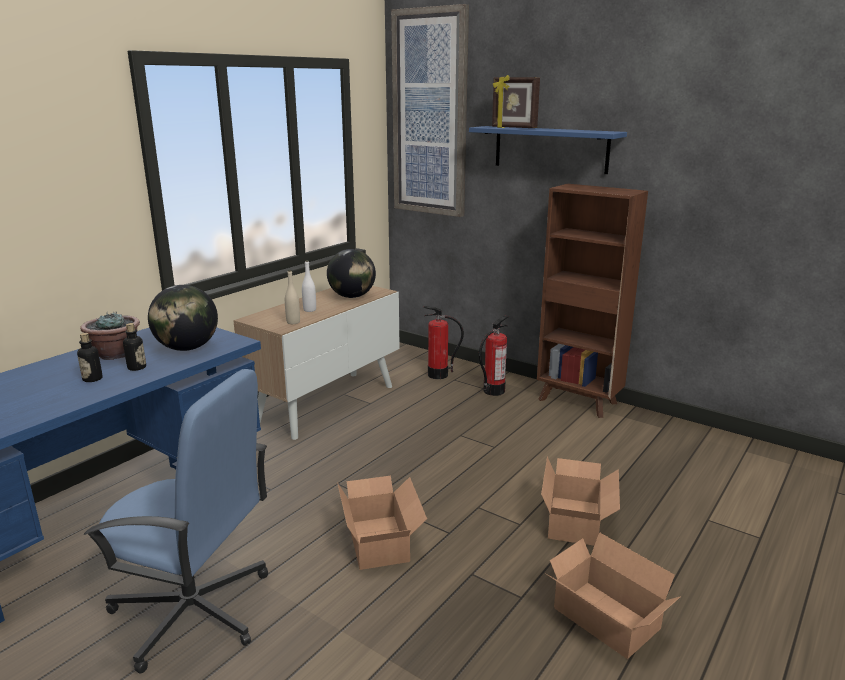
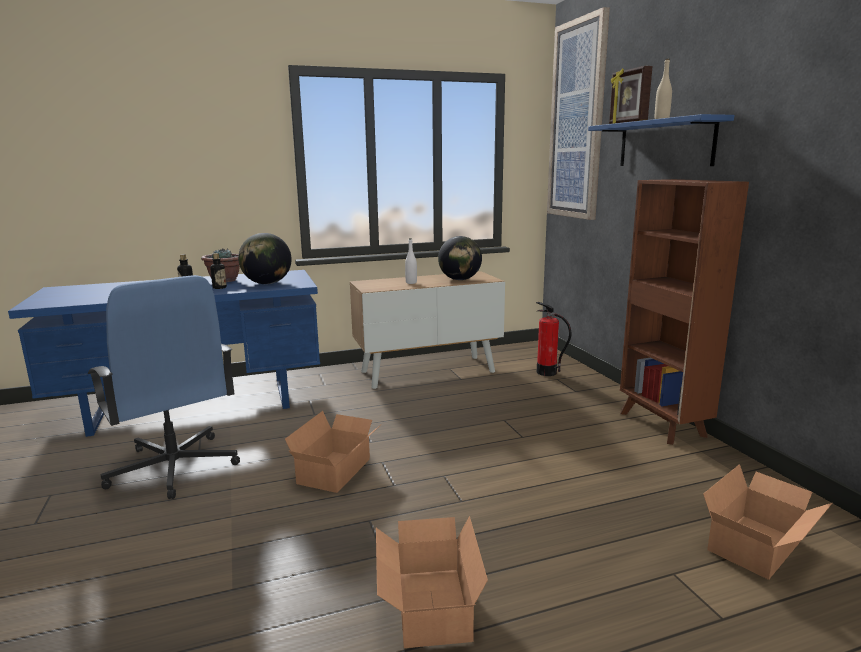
camera: 35 degrees right, 5 degrees down
beige bottle [285,270,300,324] -> beige bottle moved to [655,59,672,119]
fire extinguisher [479,316,508,396] -> none
cardboard box [541,456,620,546] -> cardboard box moved to [703,464,832,580]

